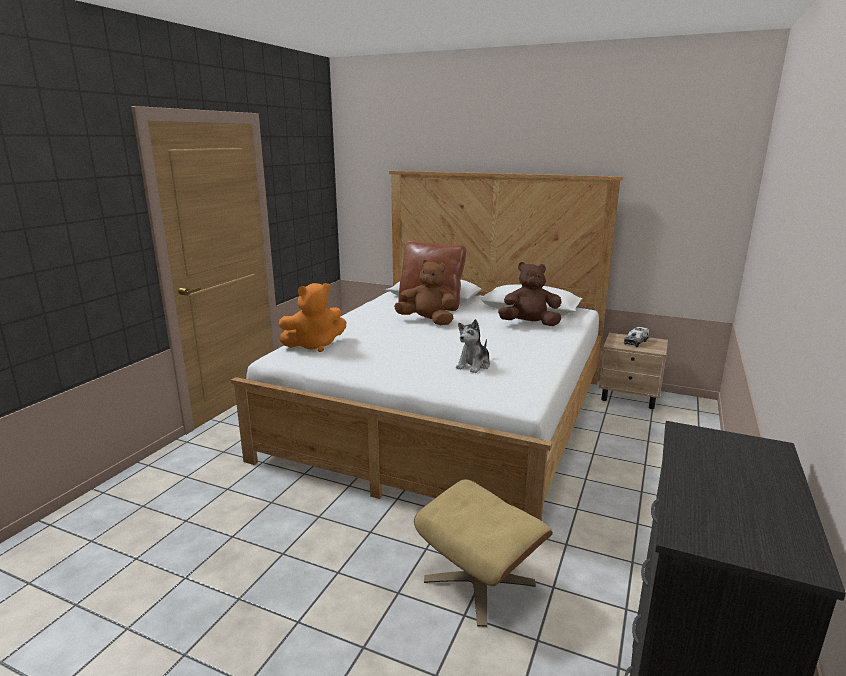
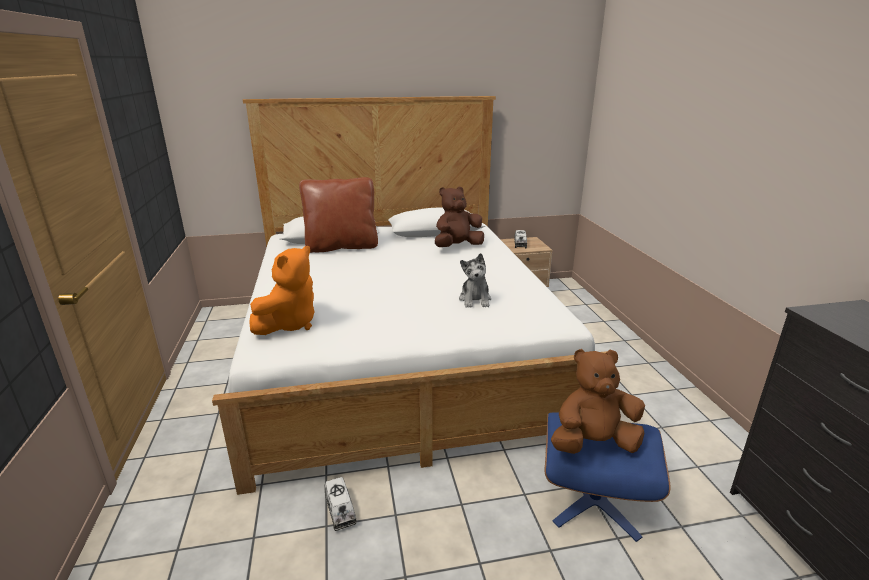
camera: 35 degrees left, 5 degrees up
brown plush toy [394,260,456,325] -> brown plush toy moved to [551,349,645,454]
beige ottoman [414,479,553,627] -> blue ottoman [545,412,671,542]
none -> toy truck [324,477,357,531]

